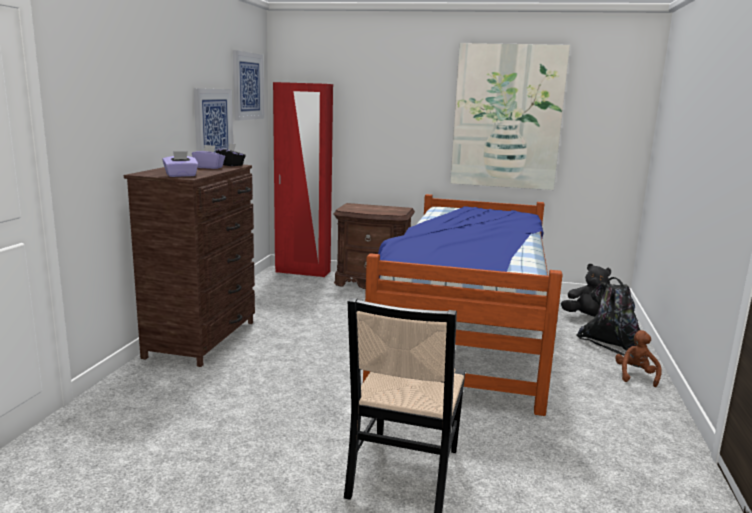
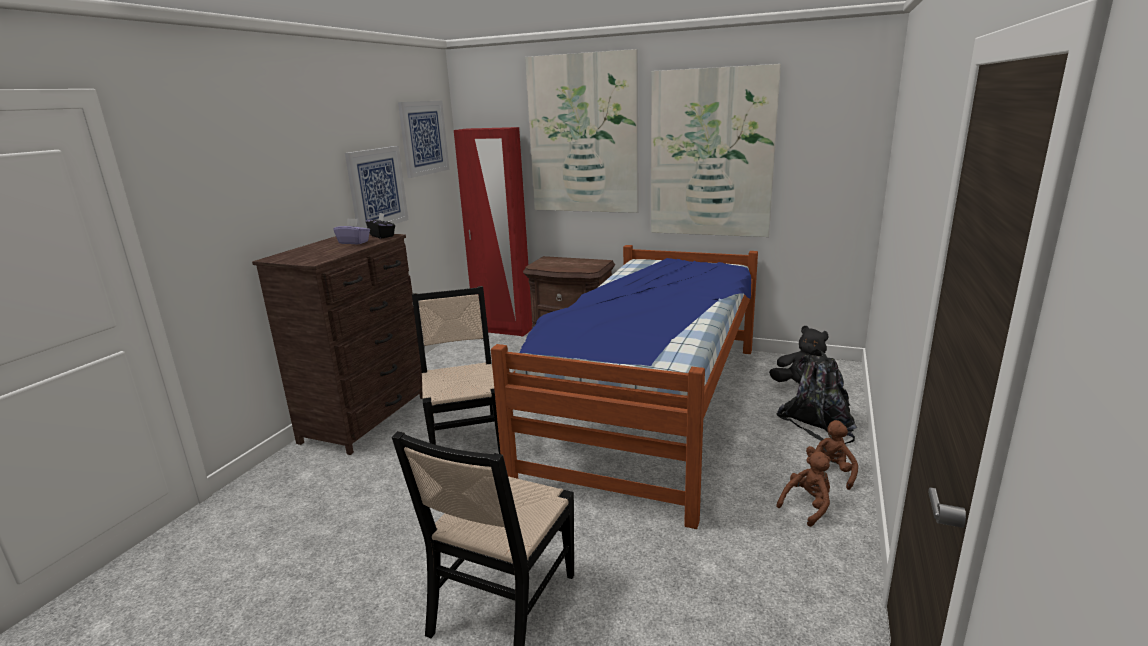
camera: 10 degrees right, 5 degrees up
purple tissue box [163,151,198,177] -> none
none -> chair [412,286,500,454]
none -> picture [525,49,639,213]
none -> brown plush toy [776,452,831,527]

